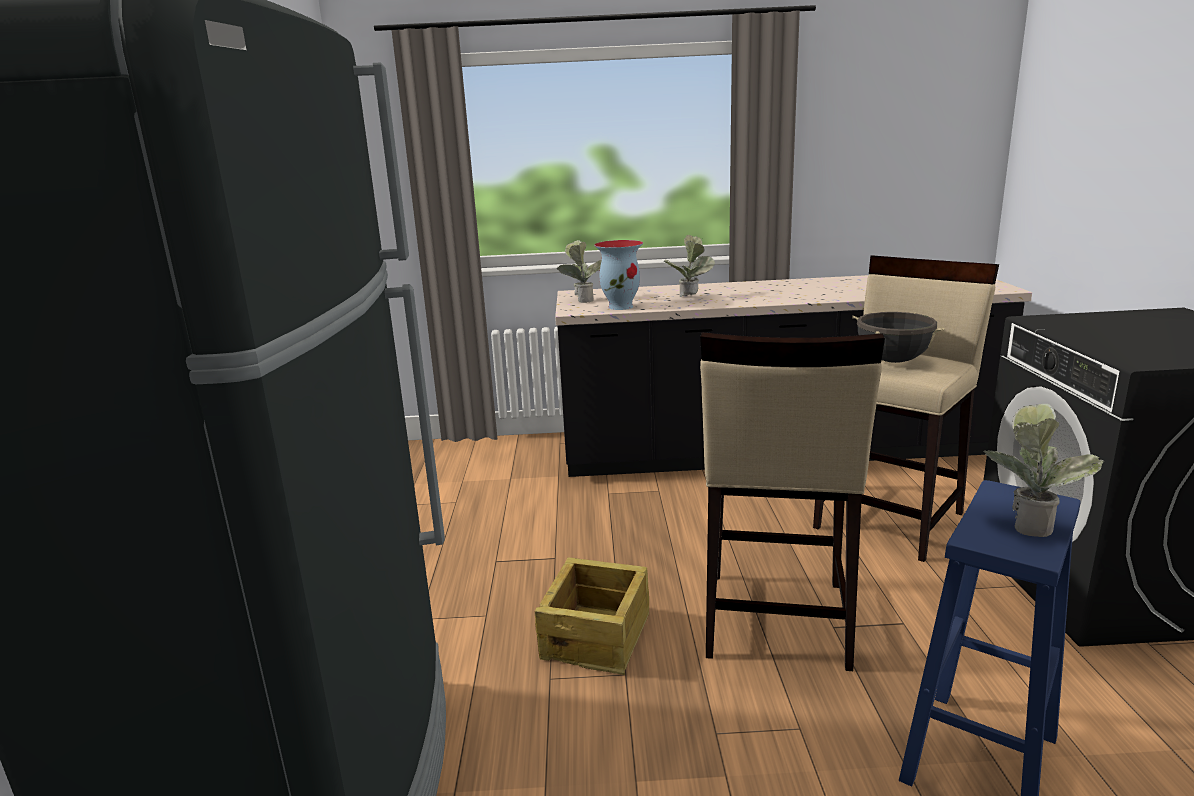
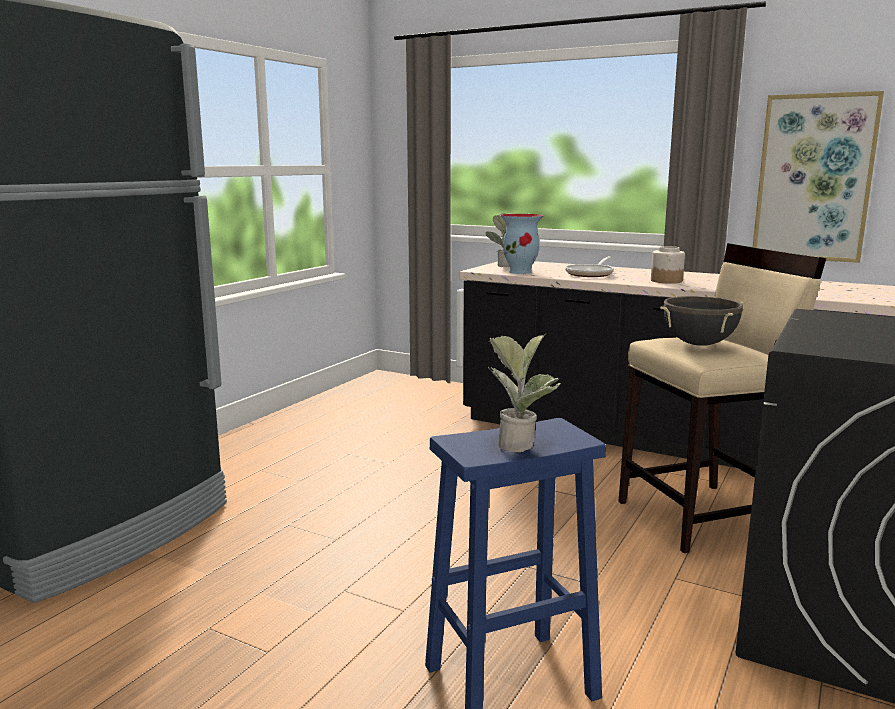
camera: 30 degrees right, 5 degrees down
crate [534,557,649,675] -> none
potted plant [664,235,715,297] -> frying pan [565,256,614,277]
beige stool [700,332,885,671] -> none
none -> jar [651,246,685,284]
none -> picture [753,91,884,263]

